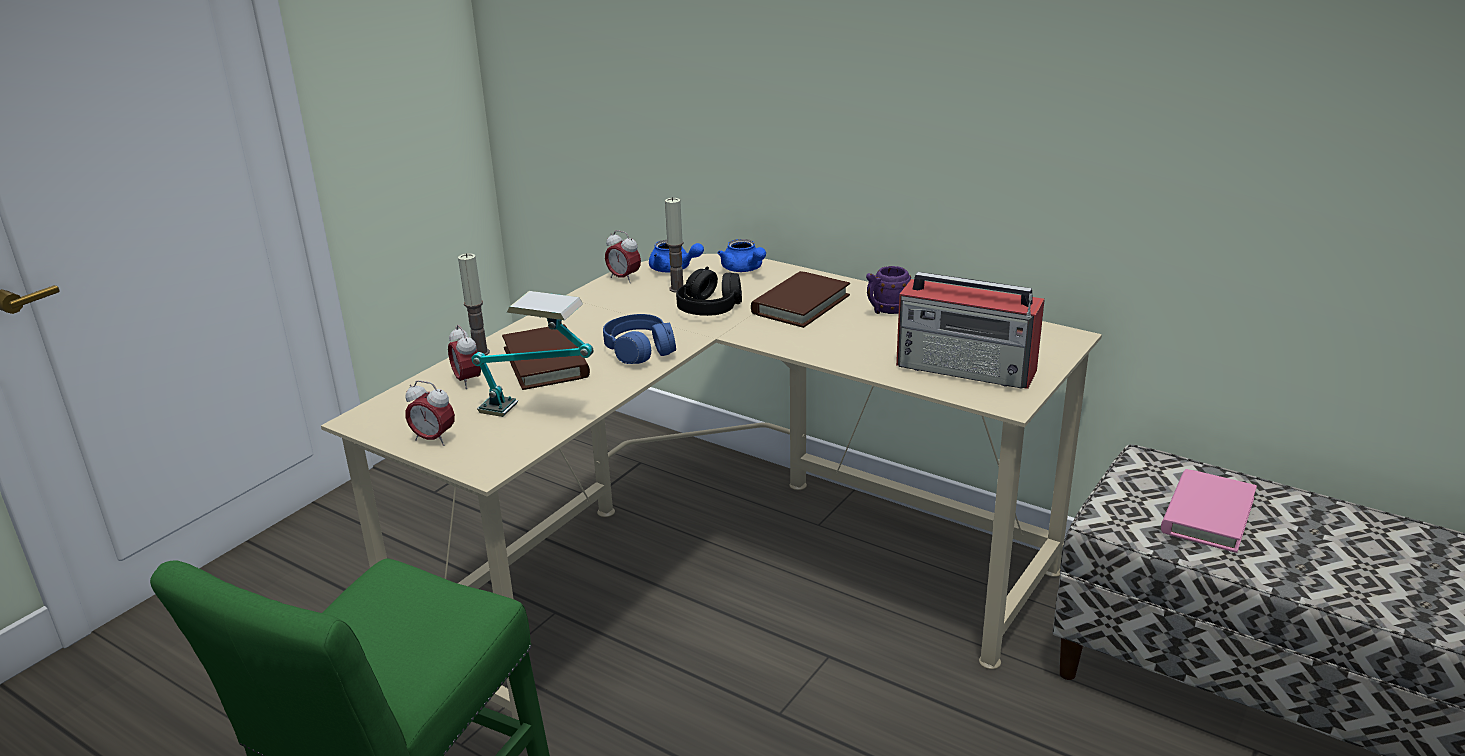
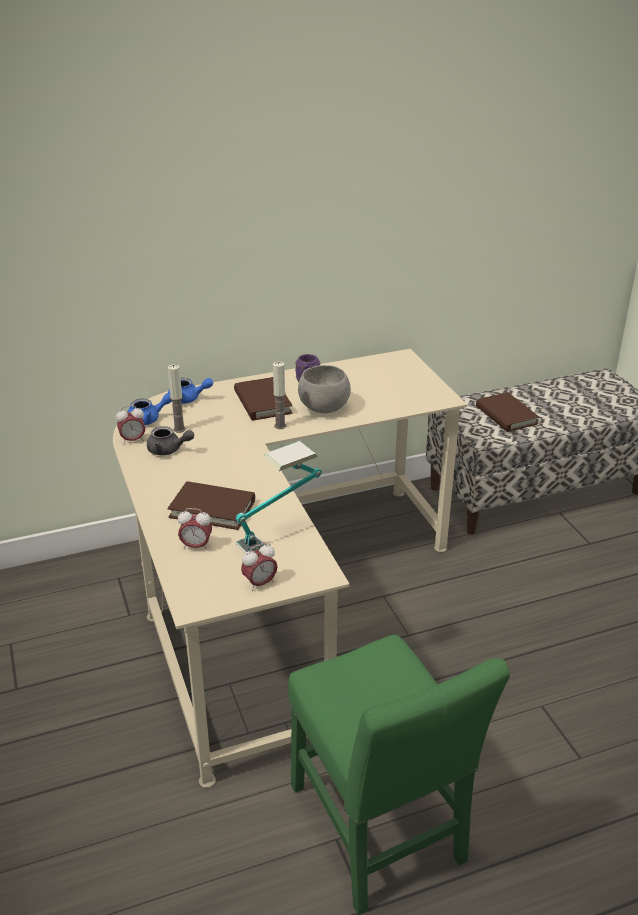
camera: 55 degrees left, 5 degrees up
candle [458,253,490,356] -> candle moved to [273,361,286,429]
blue headphones [603,314,676,364] -> none
black headphones [676,267,742,316] -> none
radio [896,272,1045,389] -> none
pink book [1161,469,1257,553] -> brown book [476,392,539,432]
none -> grey teapot [147,426,194,455]
none -> grey bowl [298,365,351,413]

